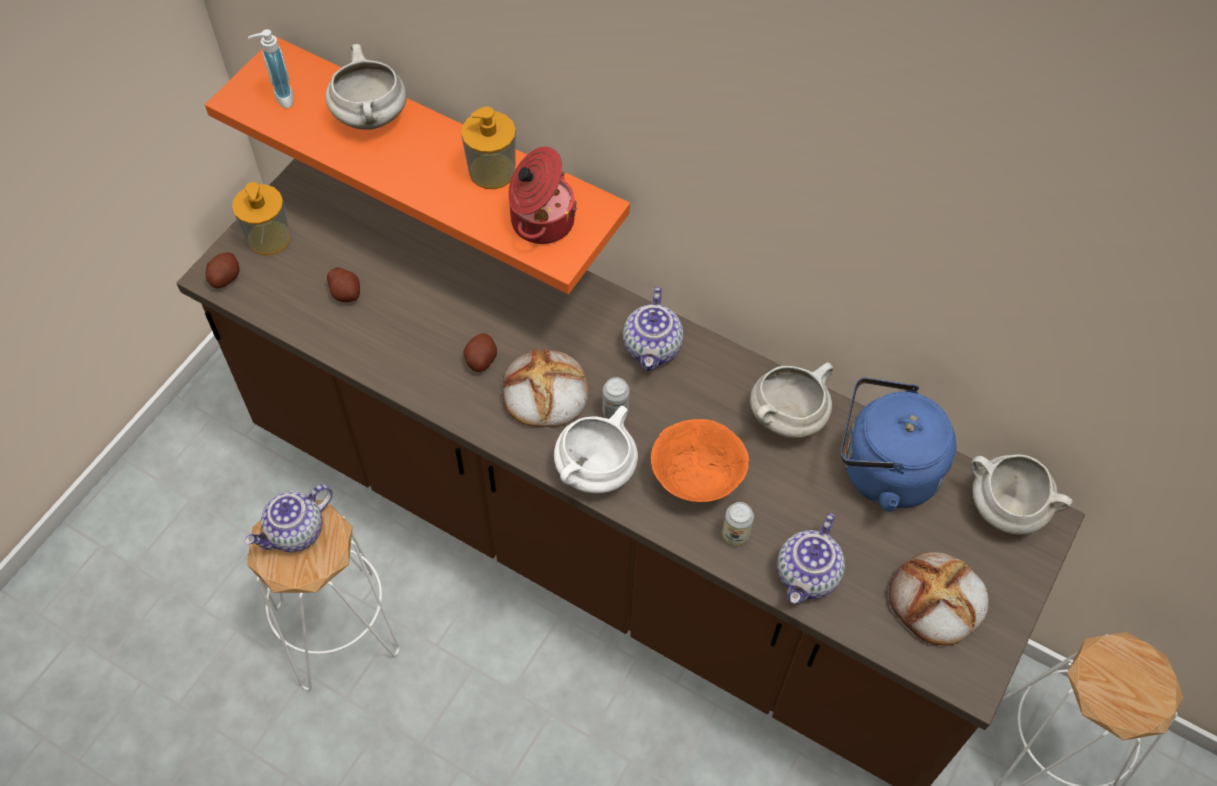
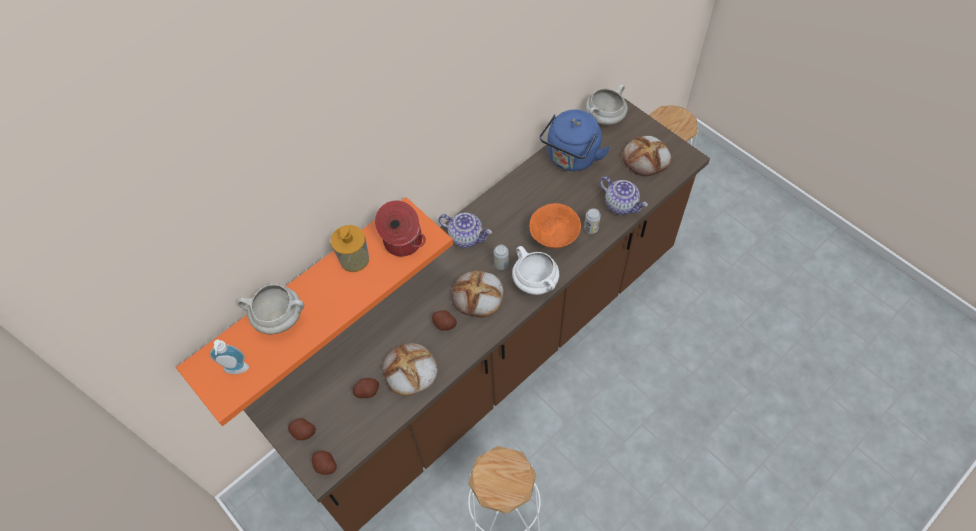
camera: 70 degrees left, 0 degrees up
soap dispenser [232,182,291,255] -> potato [288,418,316,440]
teapot [244,485,333,552] -> none
white cooking pot [750,362,833,438] -> none
none -> bread [382,343,438,396]

